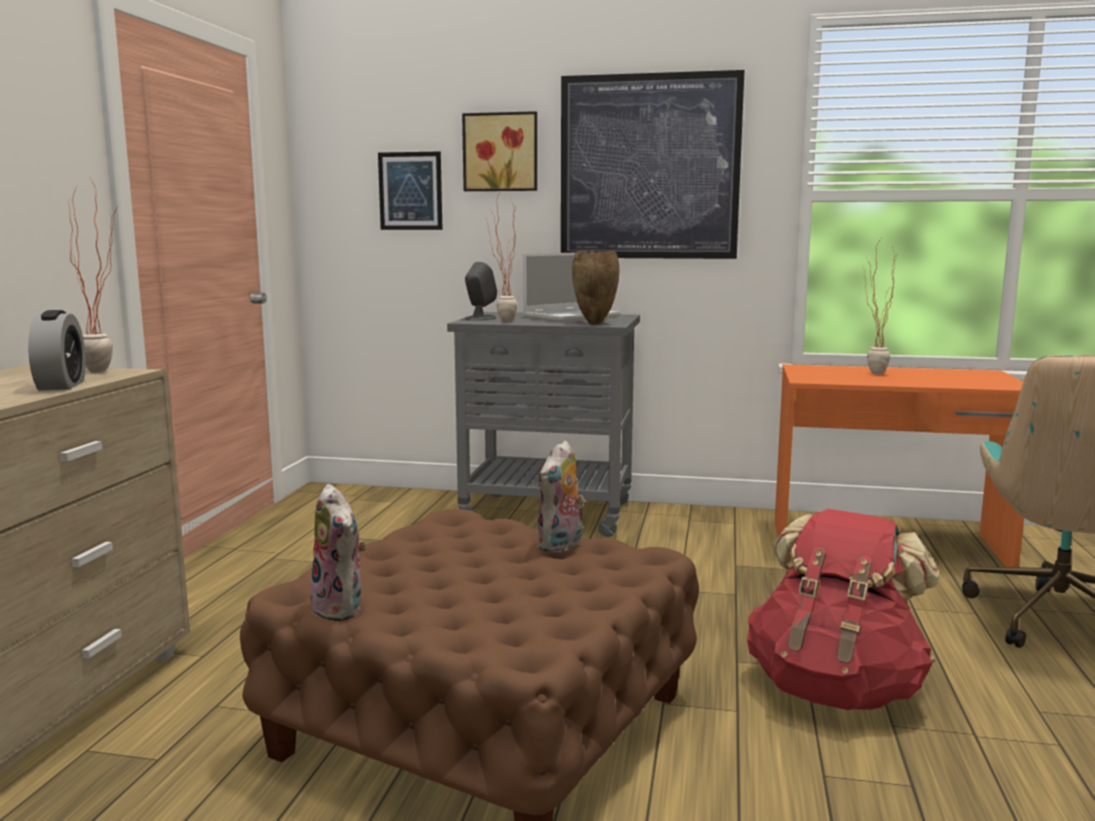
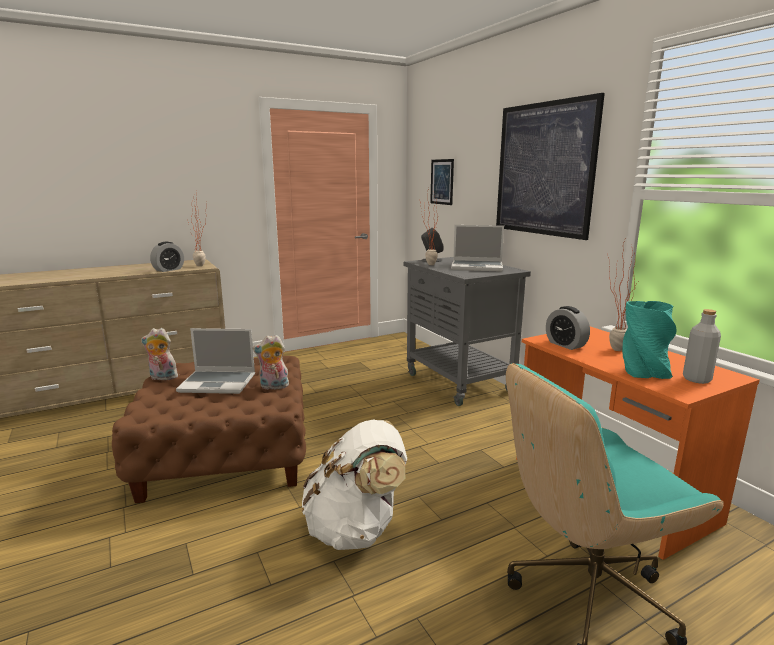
camera: 50 degrees right, 5 degrees up
plush toy [310,484,366,621] -> plush toy turned 75 degrees clockwise [141,328,181,380]
picture [462,111,537,191] -> none
brown vase [572,251,620,325] -> none
red backpack [747,509,939,710] -> white backpack [302,420,407,550]
none -> laptop [176,328,255,394]
none -> alarm clock [546,306,590,350]
none -> turquoise vase [622,301,676,379]
none -> grey bottle [683,309,721,384]

